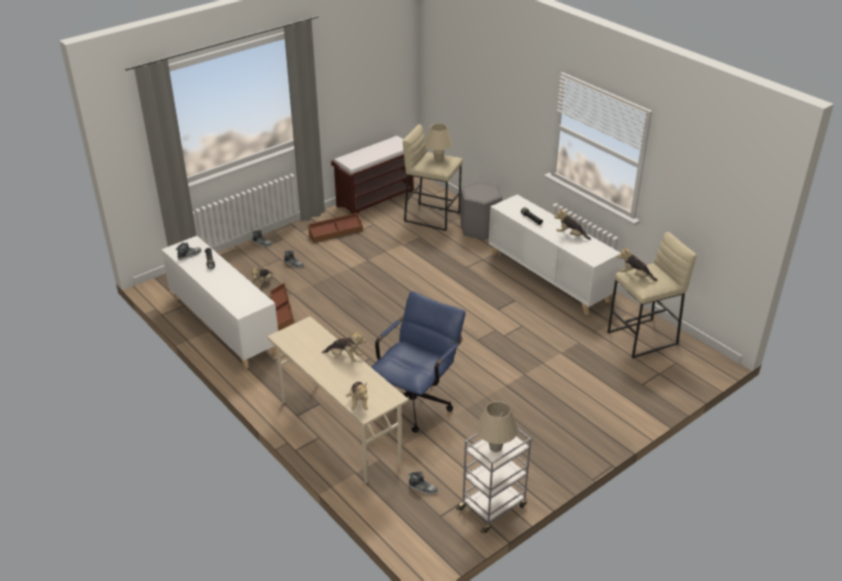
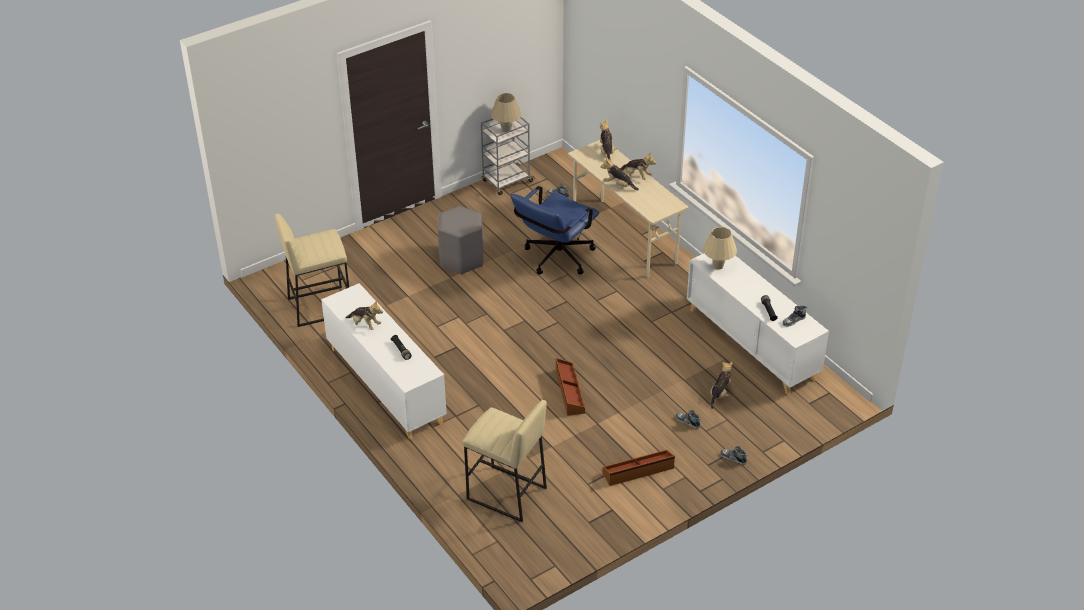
camera: 175 degrees left, 5 degrees up
brown storage box [270,282,294,331] -> brown storage box moved to [555,358,585,416]
brown bench [331,136,414,214] -> none
beige table lamp [425,124,453,161] -> beige table lamp moved to [703,227,737,270]
grey stool [460,182,502,240] -> grey stool moved to [438,206,483,275]
plush toy [617,246,658,281] -> plush toy moved to [620,153,656,180]

